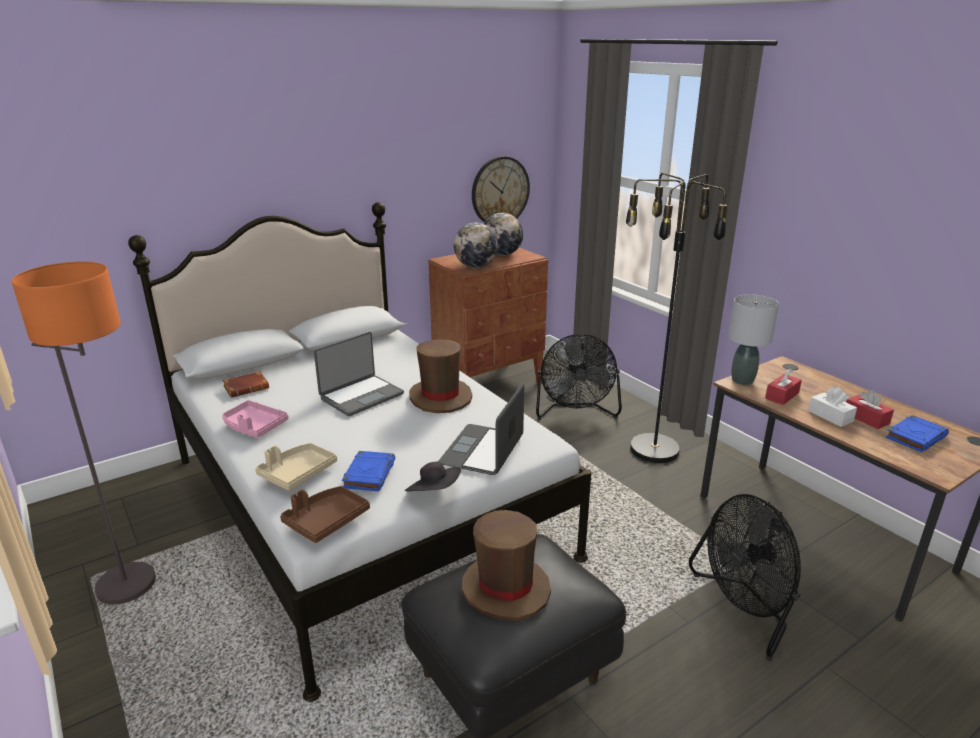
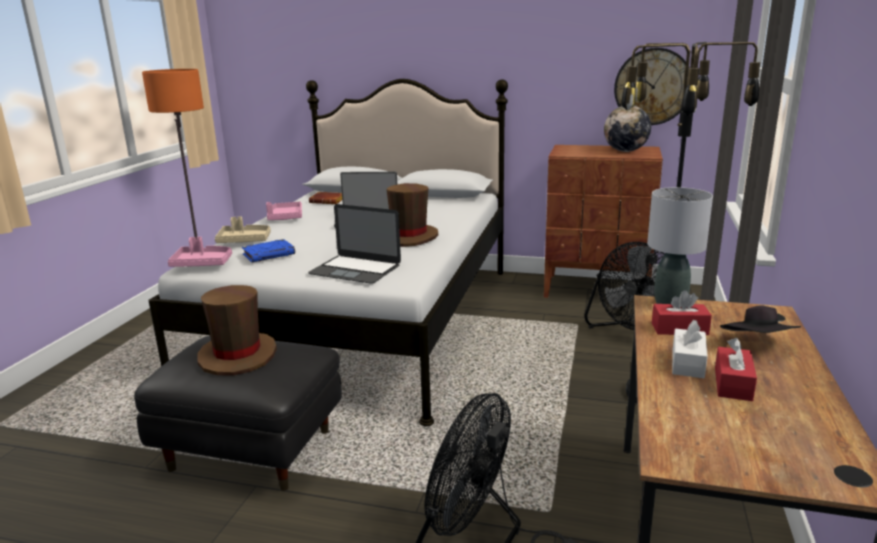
camera: 50 degrees right, 5 degrees down
brown tray [280,486,370,543] -> pink tray [168,237,232,267]
black hat [405,462,461,492] -> black hat moved to [720,305,801,333]
laptop [438,383,524,475] -> laptop turned 135 degrees counterclockwise [308,204,401,284]
globe [454,223,498,268] -> none
blue book [885,415,949,452] -> none

